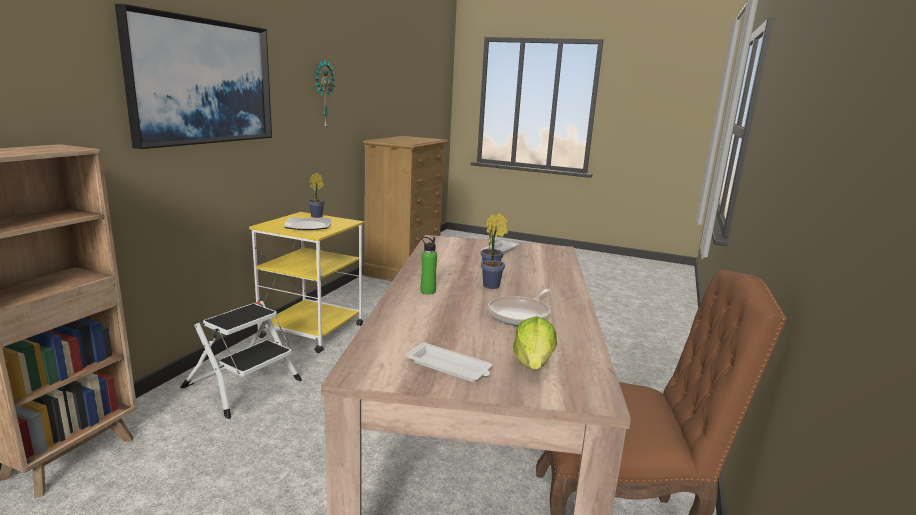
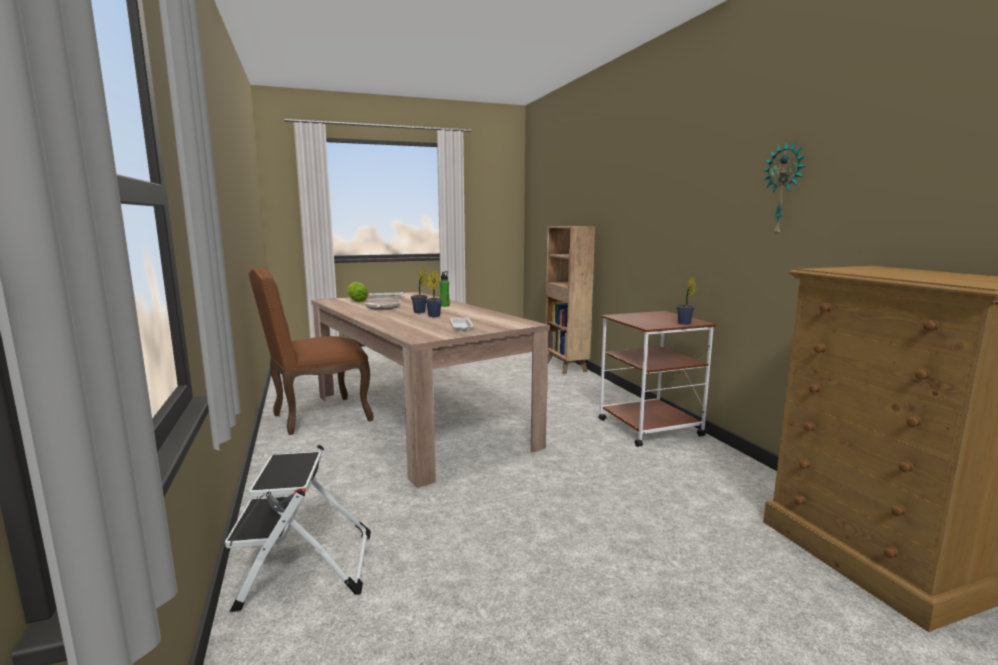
camera: 140 degrees right, 5 degrees down
picture [115,4,272,149] -> none
step ladder [180,299,302,419] -> step ladder moved to [225,445,371,612]
yellow cart [249,212,365,353] -> brown cart [598,311,716,447]
plate [284,217,331,230] -> none

